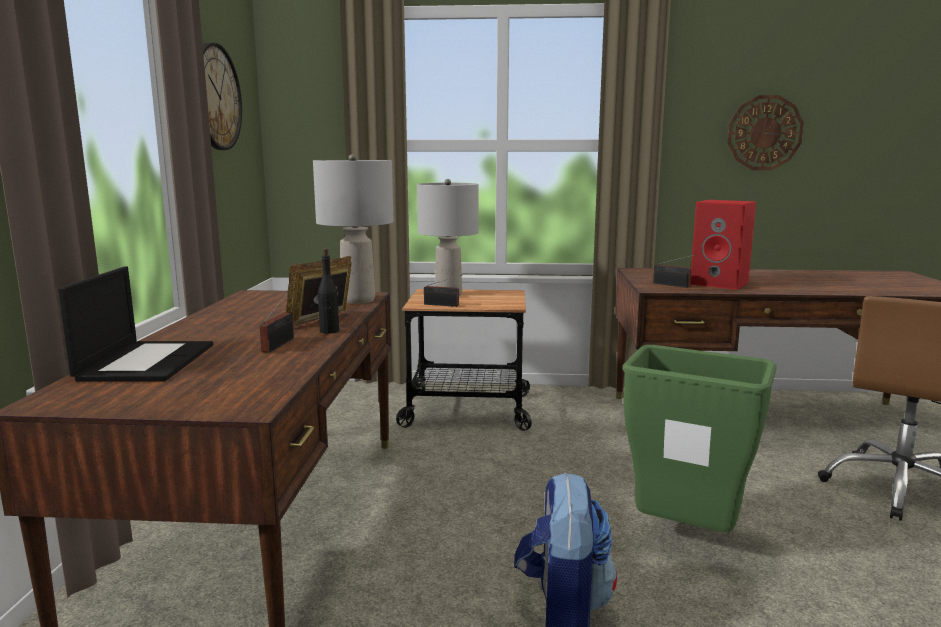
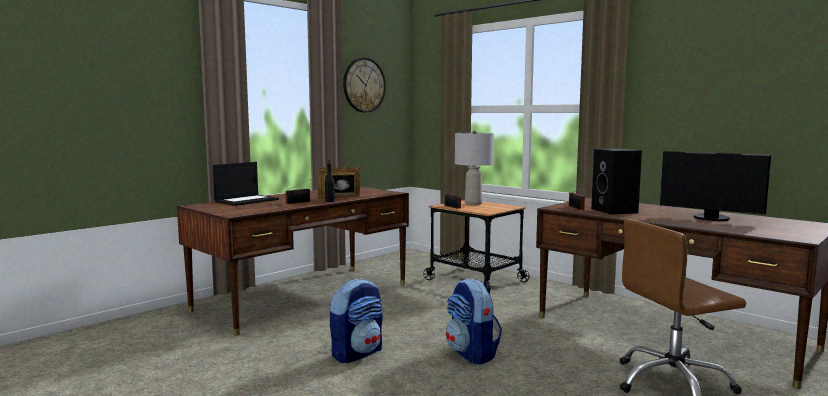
camera: 40 degrees right, 5 degrees down
grey table lamp [313,154,394,304] -> none
green trash can [622,345,777,532] -> backpack [446,278,502,365]
red speaker [691,200,756,290] -> black speaker [591,148,642,215]
wall clock [727,95,804,170] -> none
none -> monitor [660,151,771,221]

